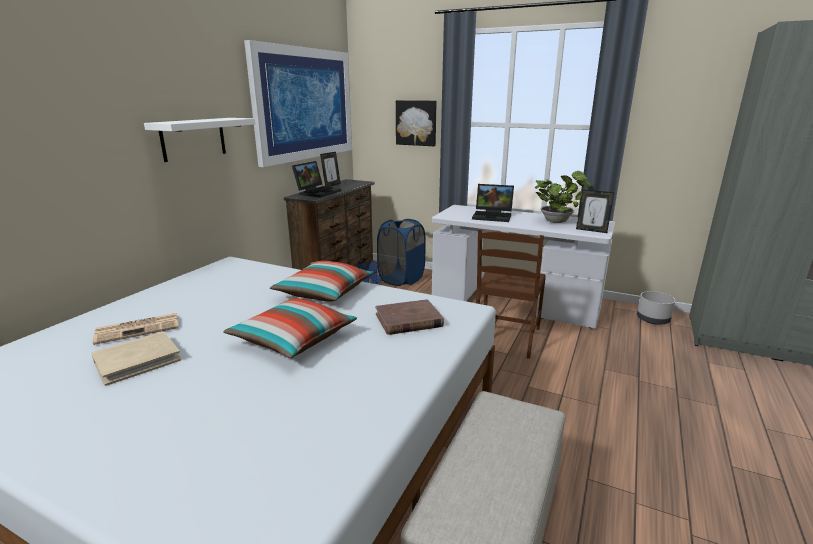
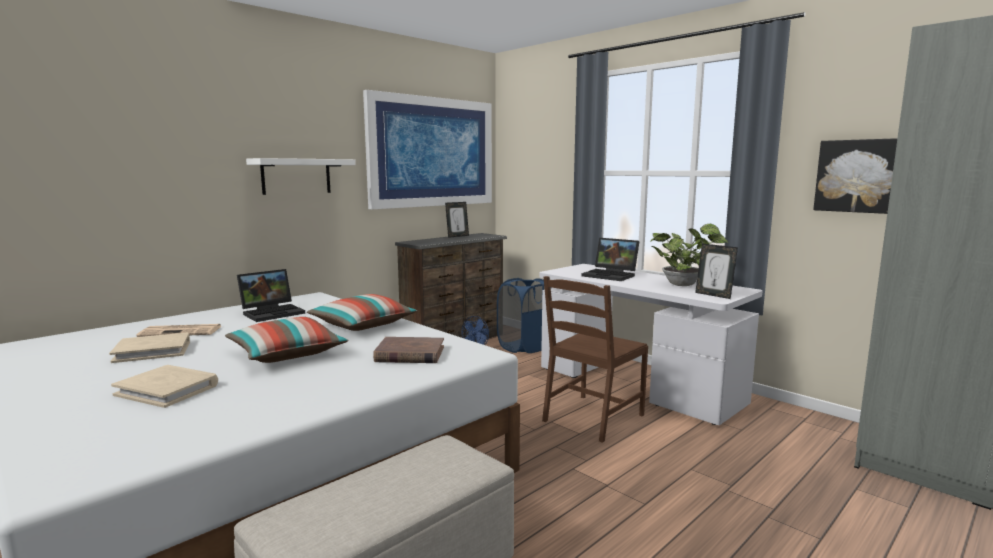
camera: 20 degrees right, 10 degrees down
laptop [292,161,341,198] -> laptop moved to [237,269,305,322]
picture [396,100,437,146] -> picture moved to [813,138,897,214]
grey planter [637,291,675,325] -> none
none -> beige book [111,365,218,408]

